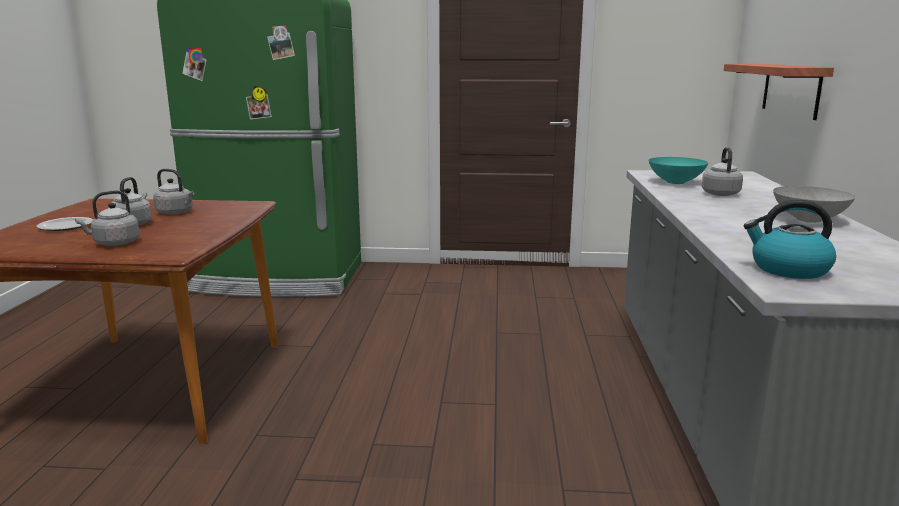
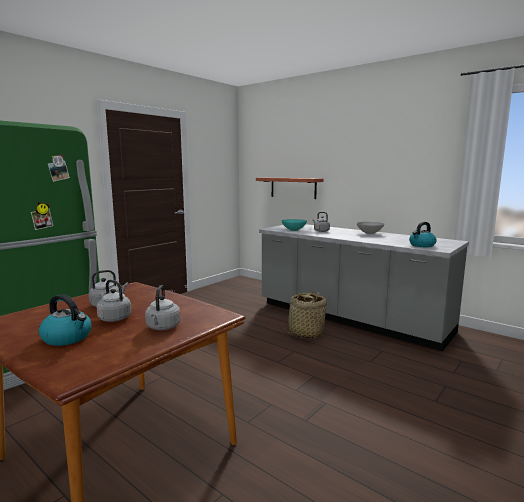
camera: 55 degrees left, 5 degrees down
plate [37,217,93,231] -> kettle [39,294,91,346]
none -> basket [282,291,327,339]

